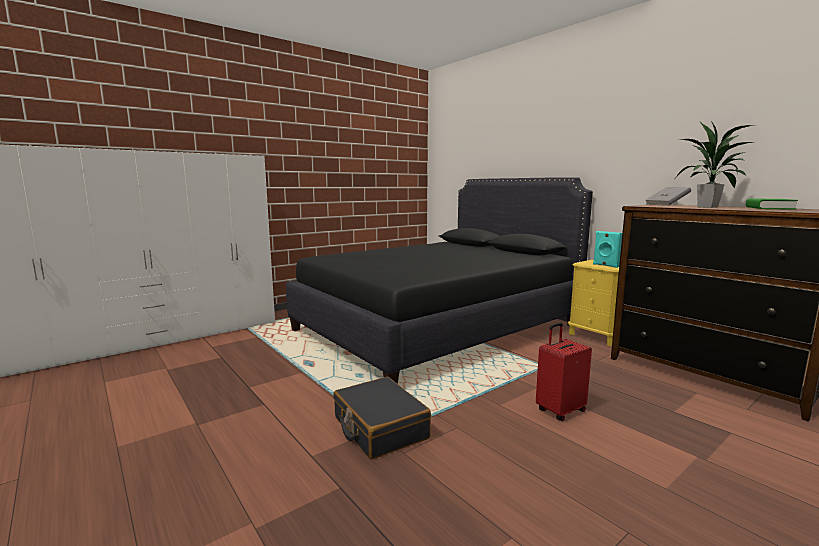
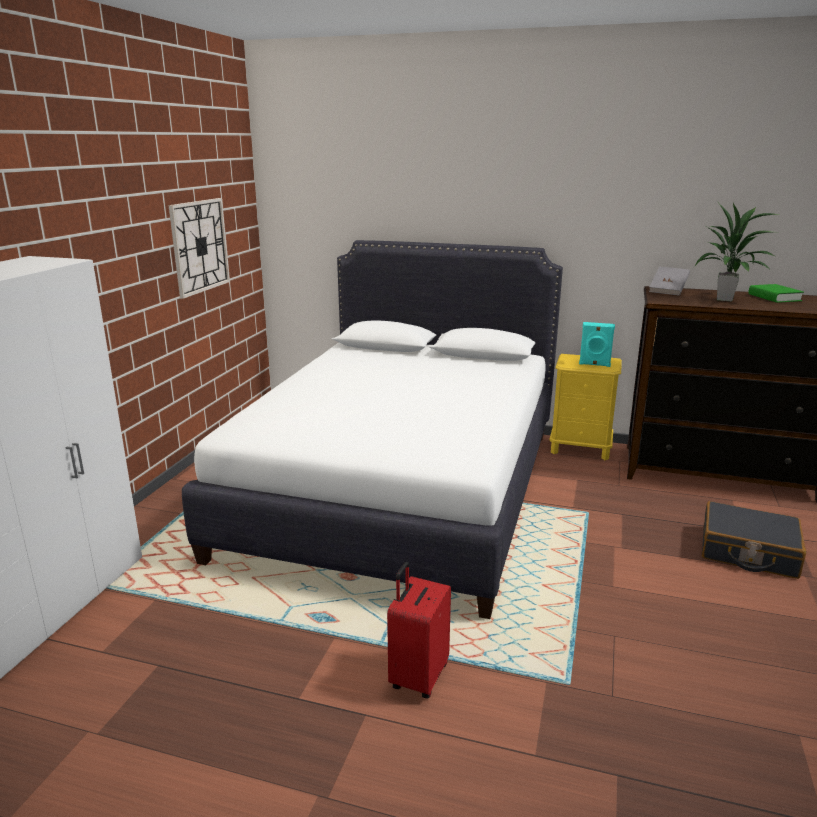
camera: 35 degrees left, 10 degrees up
black bed [286,177,593,384] -> white bed [182,240,563,619]
black suitcase [333,377,431,460] -> black suitcase moved to [701,501,806,579]
red suitcase [536,323,592,421] -> red suitcase moved to [387,562,451,699]
none -> wall clock [168,198,230,299]

